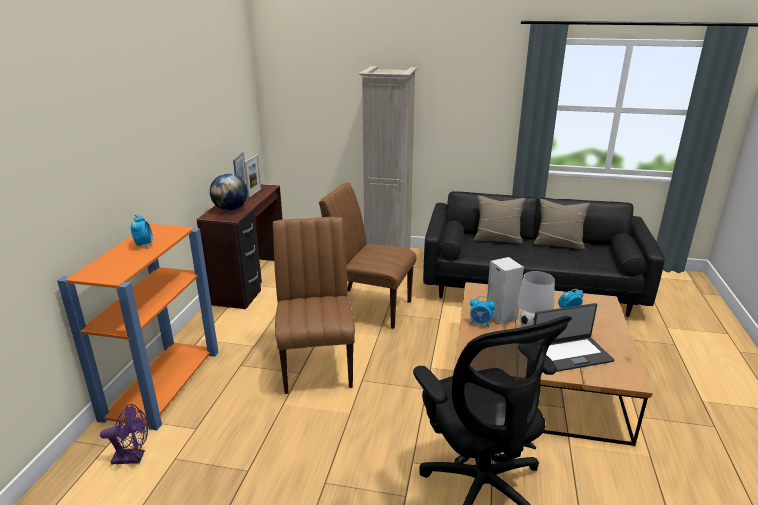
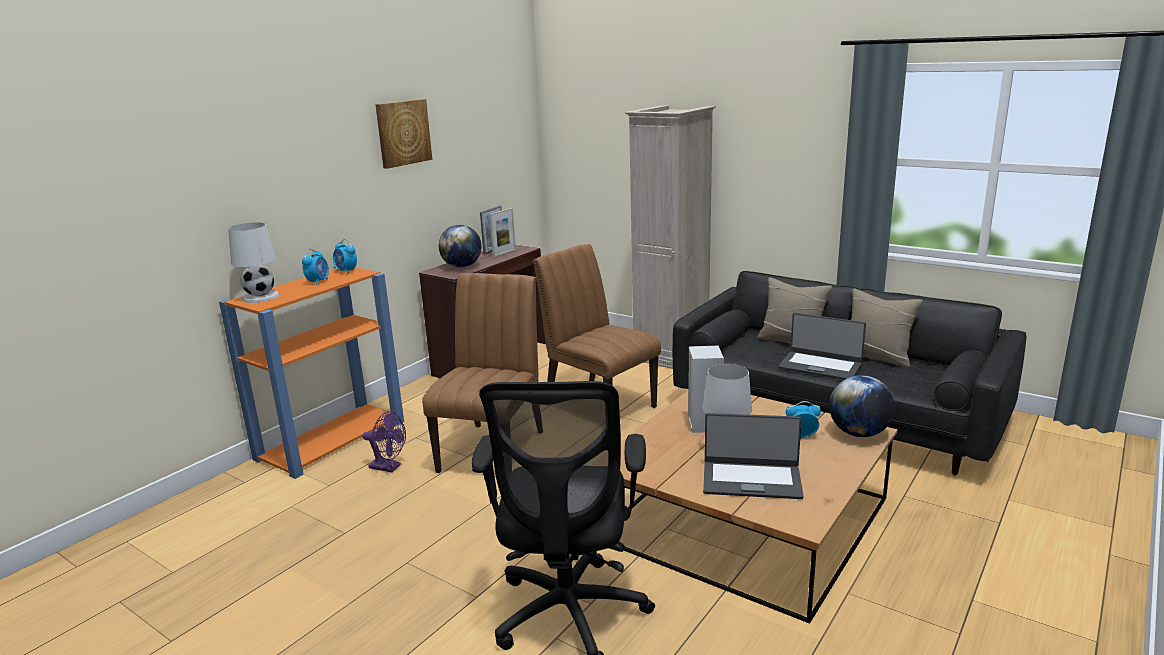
camera: 25 degrees right, 5 degrees down
purple fan [100,404,148,464] -> purple fan moved to [363,411,406,473]
alarm clock [470,296,495,327] -> alarm clock moved to [333,239,357,274]
none -> white table lamp [228,223,279,303]
none -> picture [375,99,432,169]
none -> laptop [778,313,866,380]
none -> globe [829,375,895,437]

